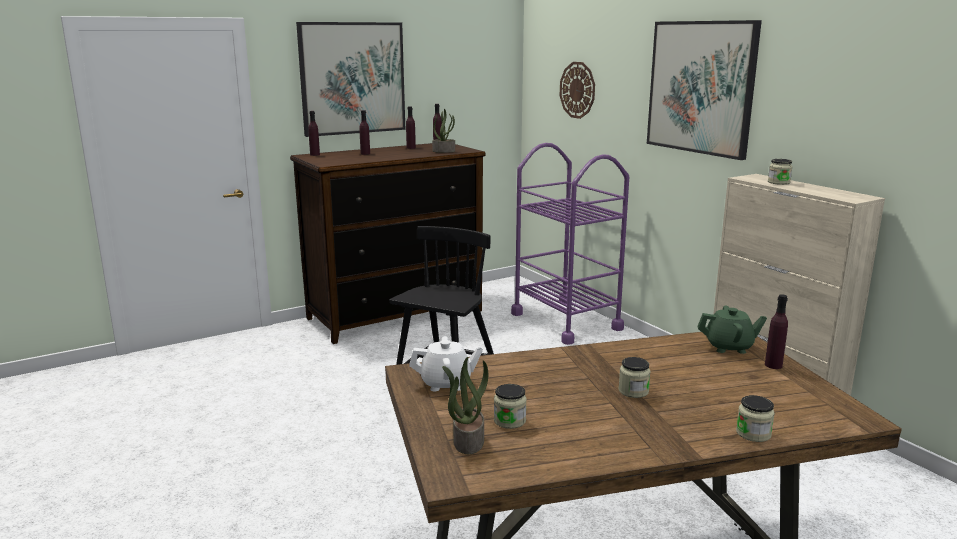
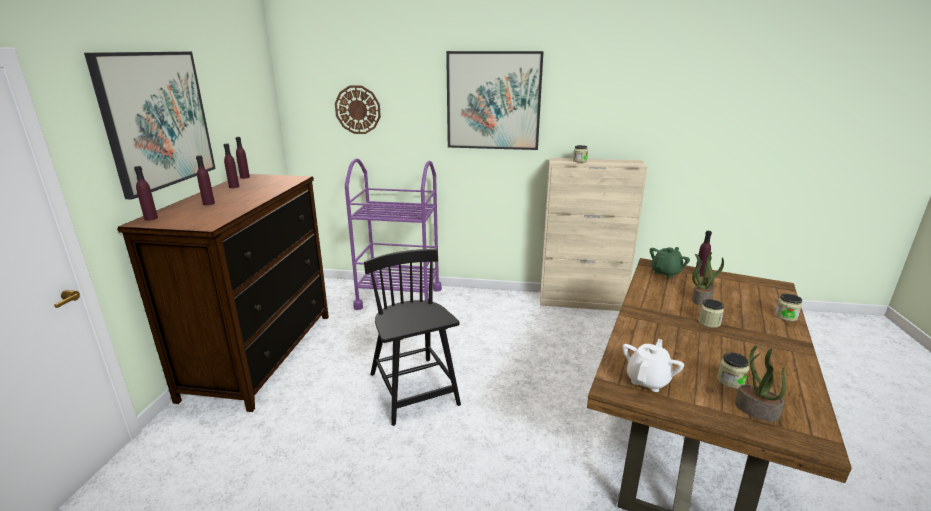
camera: 50 degrees left, 5 degrees up
potted plant [432,109,455,153] -> potted plant moved to [692,252,724,305]

